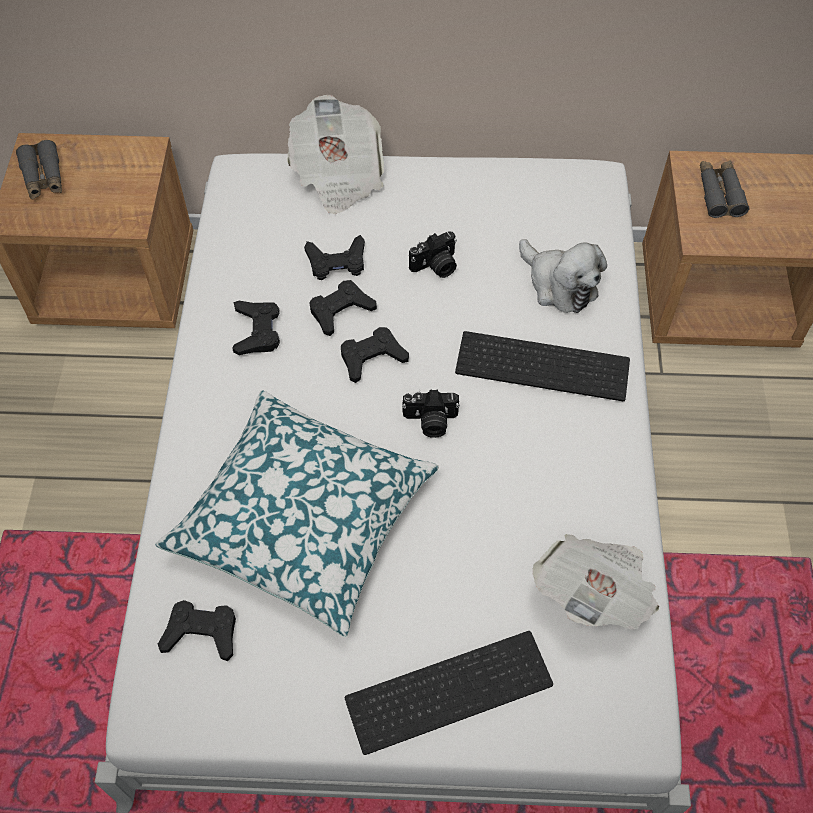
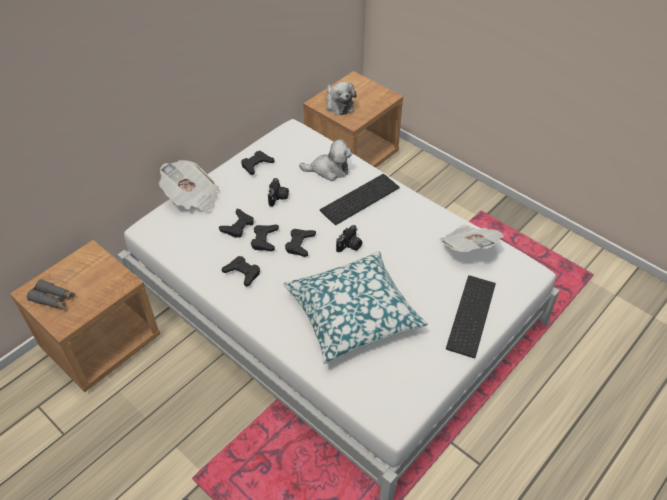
camera: 50 degrees left, 10 degrees down
black game controller [158,600,236,661] -> black game controller moved to [241,151,275,175]
grey binoculars [700,160,749,218] -> plush toy [326,81,357,116]

